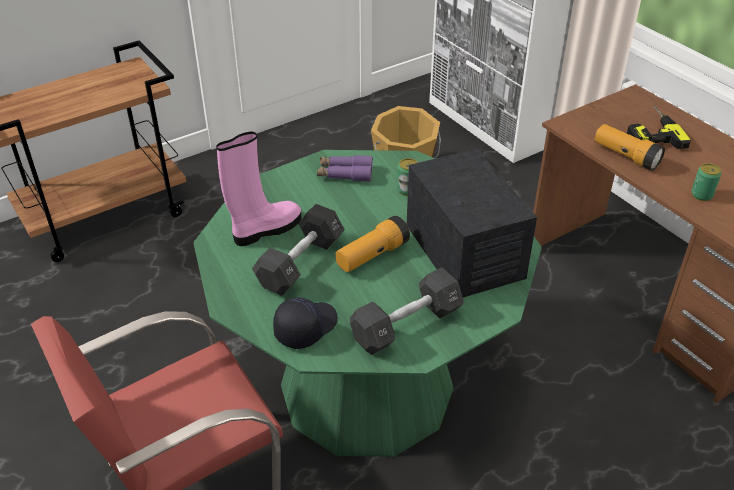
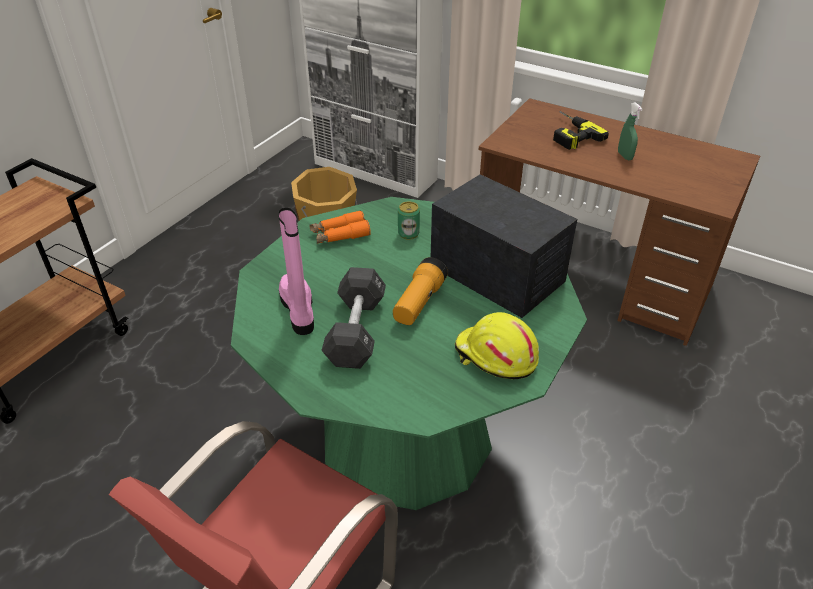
camera: 25 degrees left, 0 degrees up
pink boot [216,132,302,246] -> pink boot turned 45 degrees counterclockwise [278,207,314,335]
black cap [273,297,338,349] -> none
purple binoculars [317,155,373,182] -> orange binoculars [309,210,371,243]
black dumbbell [350,267,464,355] -> yellow hard hat [455,312,539,379]
flashlight [595,124,665,171] -> none
can [691,163,721,201] -> none
none -> green spray bottle [618,102,643,161]

